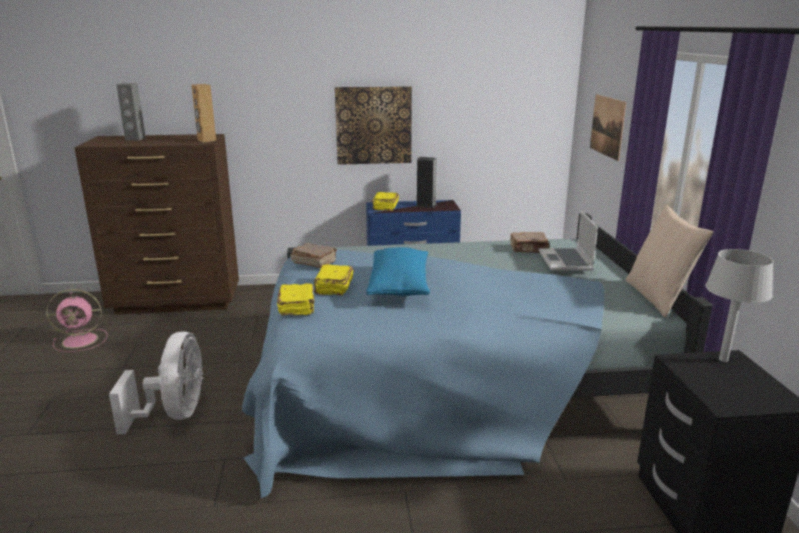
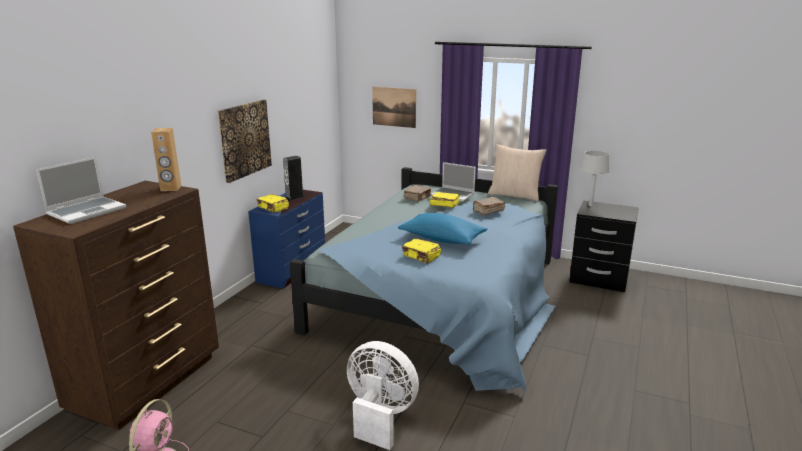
camera: 60 degrees left, 0 degrees up
grey speaker [116,83,146,140] -> laptop [36,157,126,224]
yellow book [277,283,315,316] -> yellow book moved to [430,192,460,208]
brown book [291,243,337,268] -> brown book moved to [473,197,505,215]

